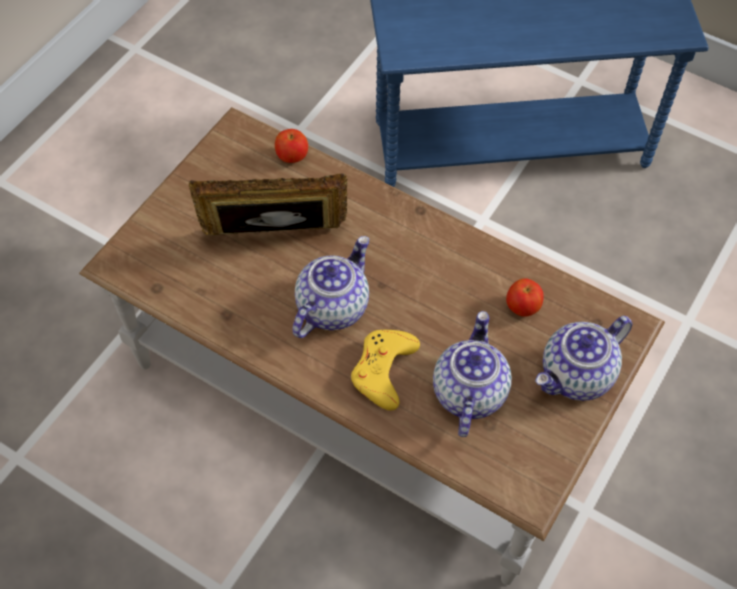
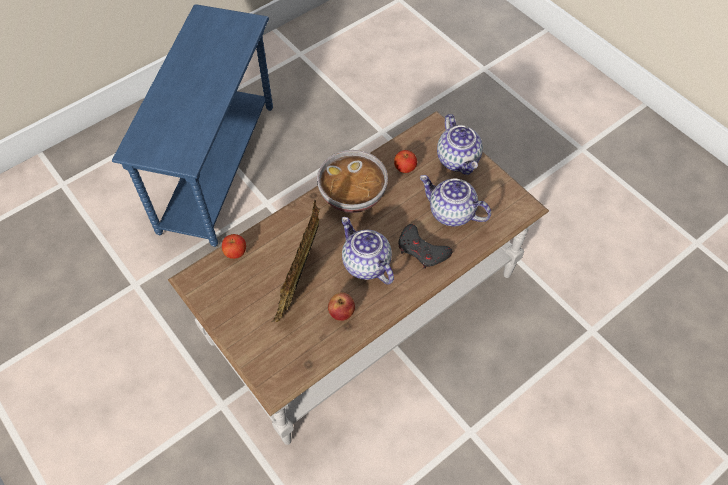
camera: 70 degrees left, 0 degrees up
yellow game controller [351,330,420,411] -> grey game controller [398,224,452,269]
none -> bowl [317,150,388,213]
none -> apple [328,292,355,321]

